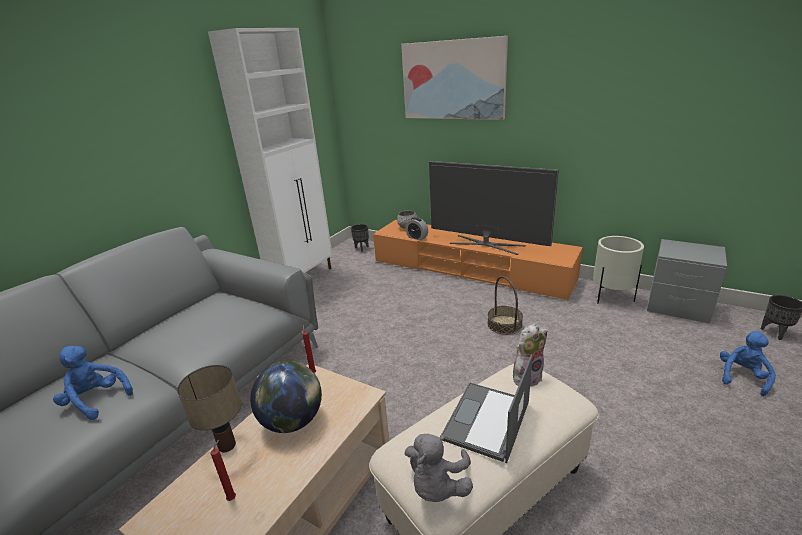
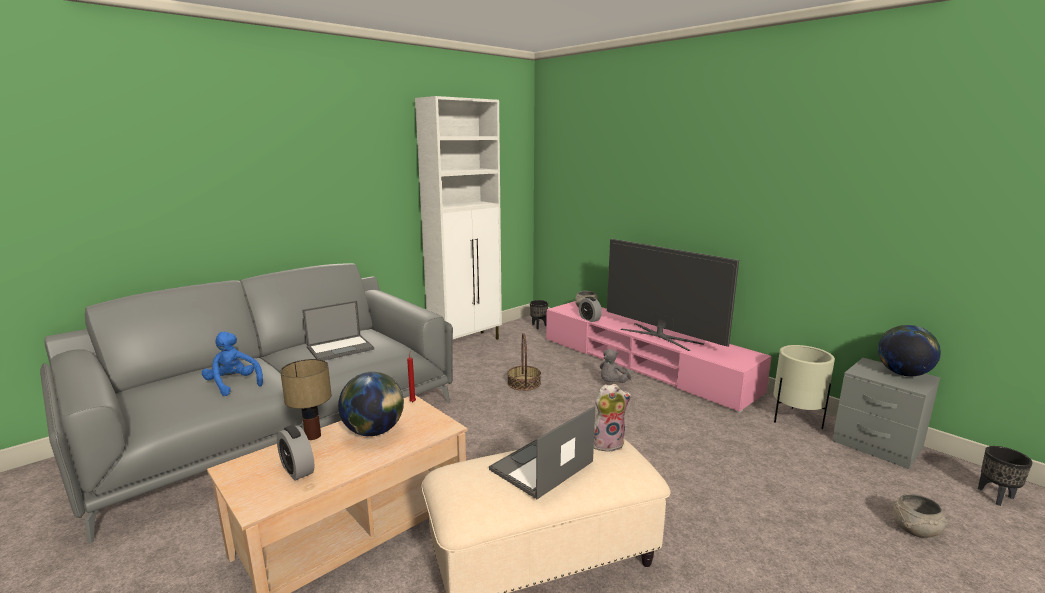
camera: 15 degrees right, 10 degrees down
red candle [210,440,236,501] -> alarm clock [277,425,314,481]
orange tv stand [373,220,583,301] -> pink tv stand [546,301,772,413]
picture [401,36,508,120] -> none
grey plush toy [405,434,473,502] -> grey plush toy moved to [599,349,631,383]
basket [487,276,523,335] -> basket moved to [507,333,541,391]
blue plush toy [720,331,776,396] -> grey bowl [893,494,947,538]
none -> laptop [302,301,374,361]
none -> globe [878,325,941,376]

